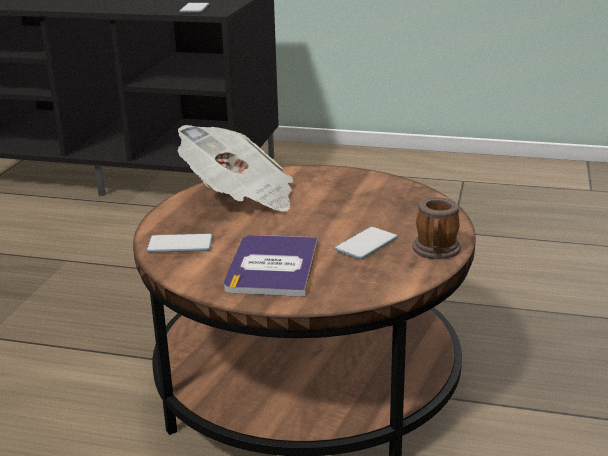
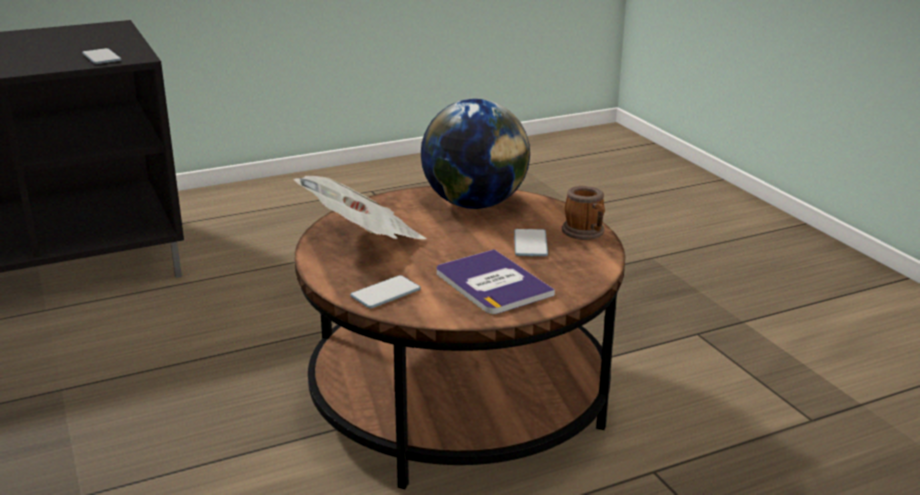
camera: 40 degrees left, 0 degrees up
none -> globe [421,99,530,209]

